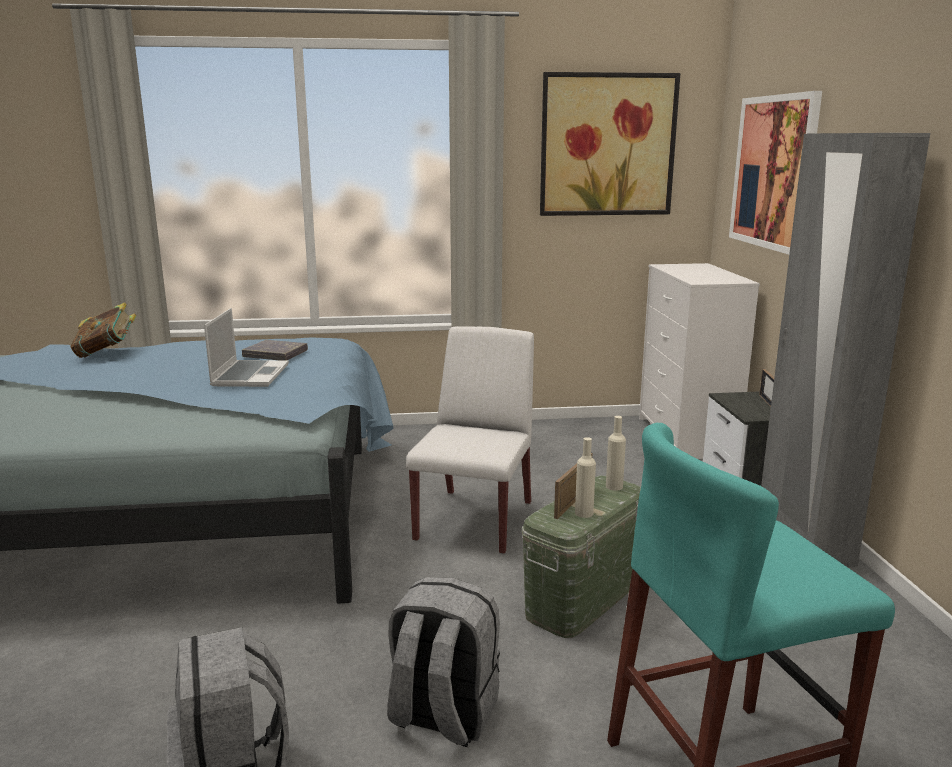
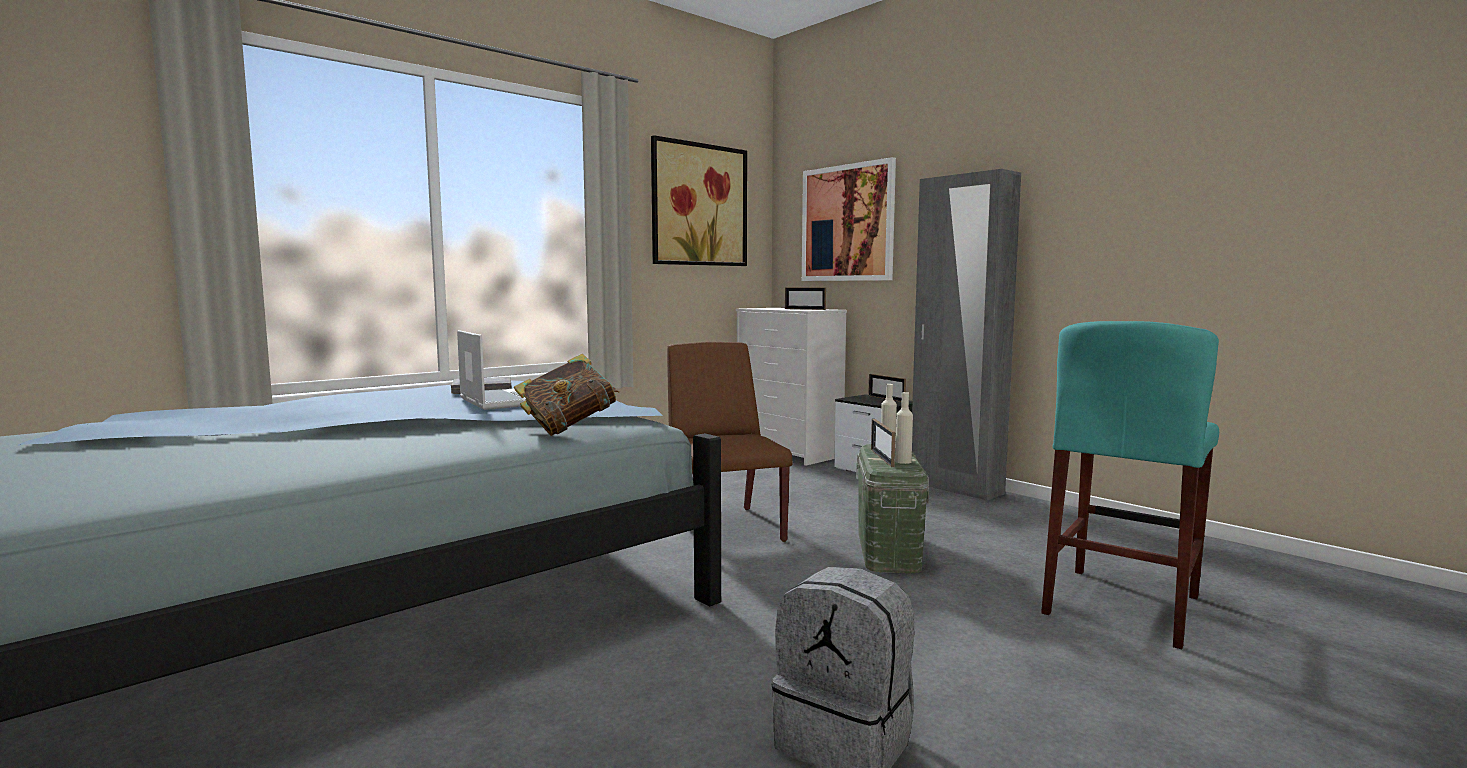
camera: 35 degrees left, 10 degrees down
book [71,302,136,358] -> book moved to [514,354,619,436]
grey backpack [387,577,500,747] -> none
white chair [406,326,534,554] -> brown chair [667,341,793,542]
none -> picture frame [785,287,826,310]

